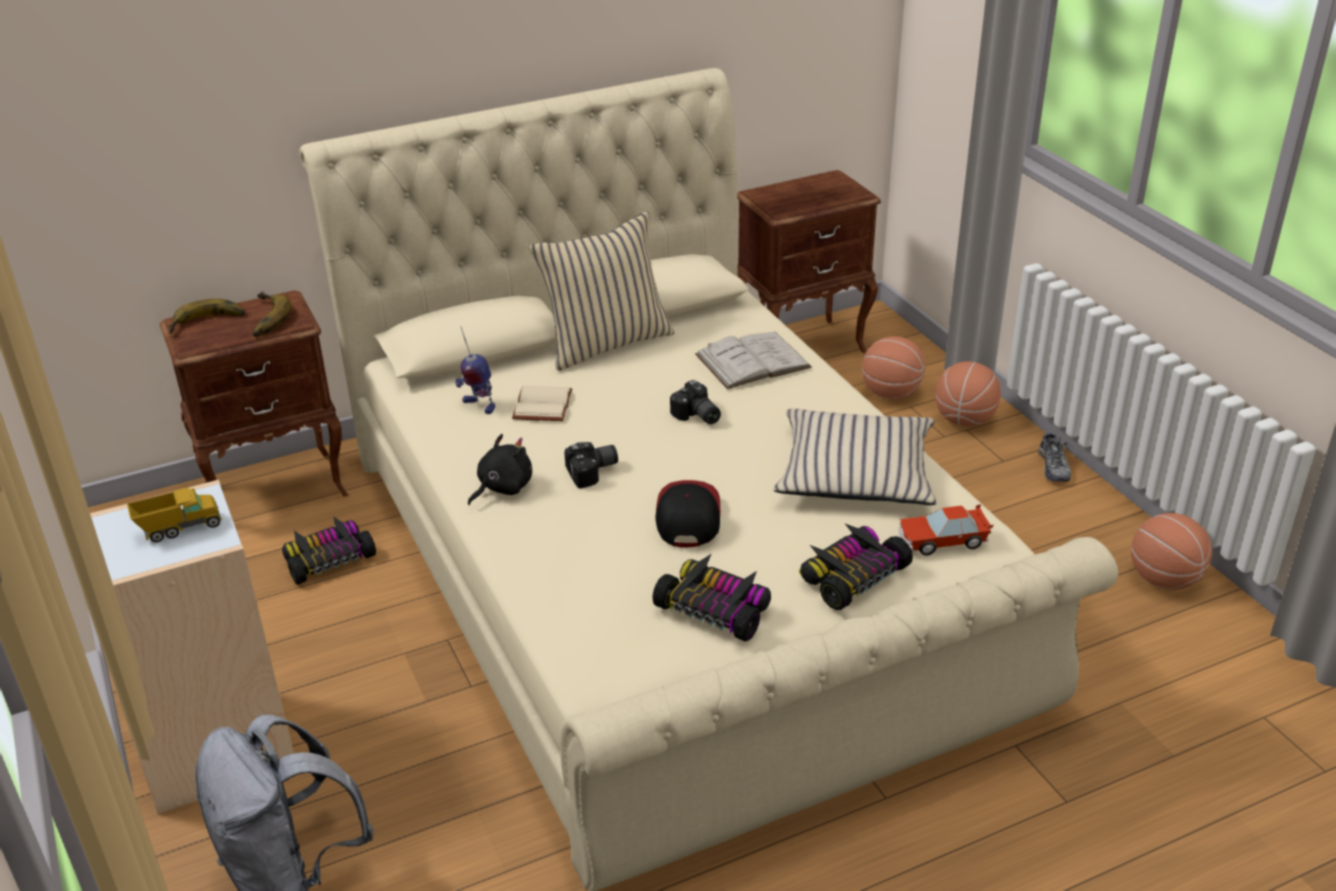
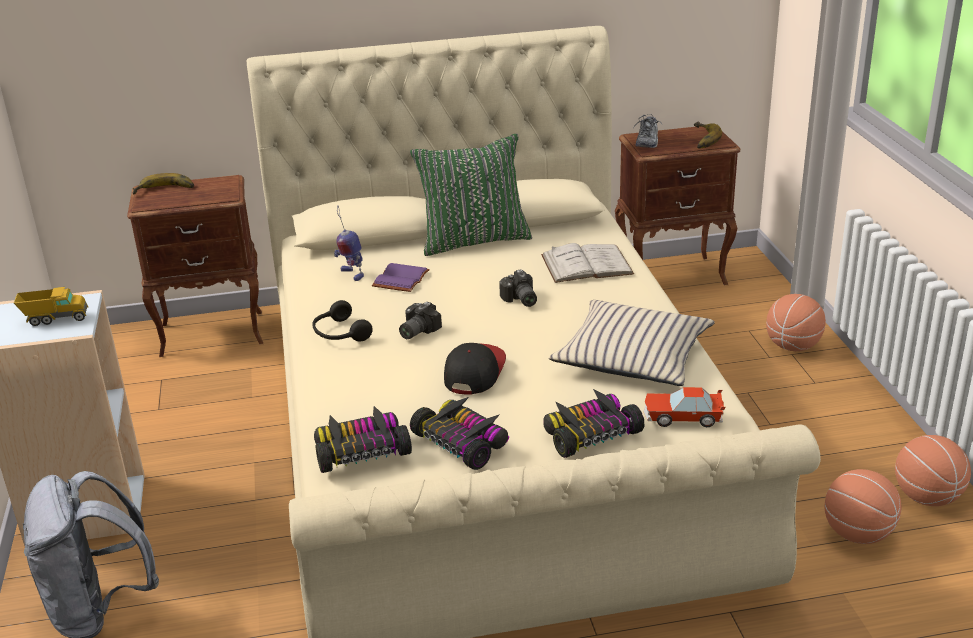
camera: 15 degrees right, 5 degrees down
banana [253,292,291,337] -> banana moved to [694,121,722,149]
toy car [282,516,376,584] -> toy car moved to [314,406,412,473]
black plush toy [468,434,532,505] -> black headphones [312,300,373,342]
beige book [512,386,572,421] -> purple book [372,263,430,292]
beige pillow [529,211,674,371] -> green pillow [410,134,532,256]
camera [564,442,618,488] -> camera turned 135 degrees clockwise [399,302,442,339]
basketball [862,336,925,399] -> basketball moved to [824,469,902,544]
shoe [1038,429,1075,482] -> shoe moved to [633,114,662,148]

